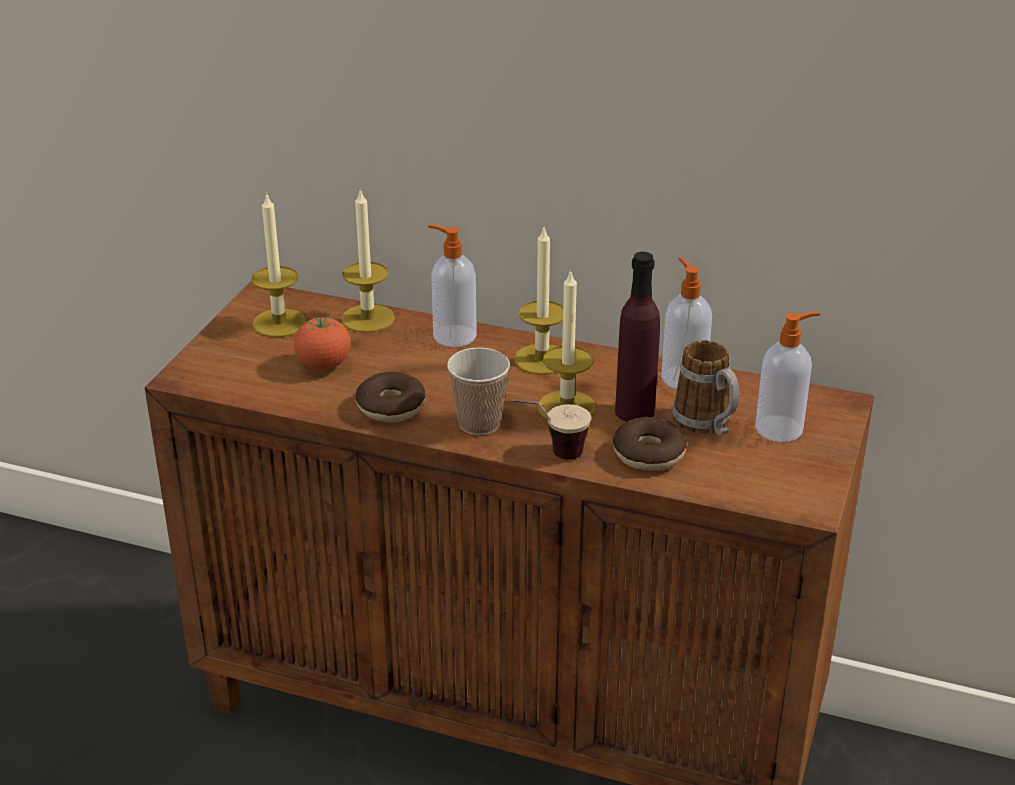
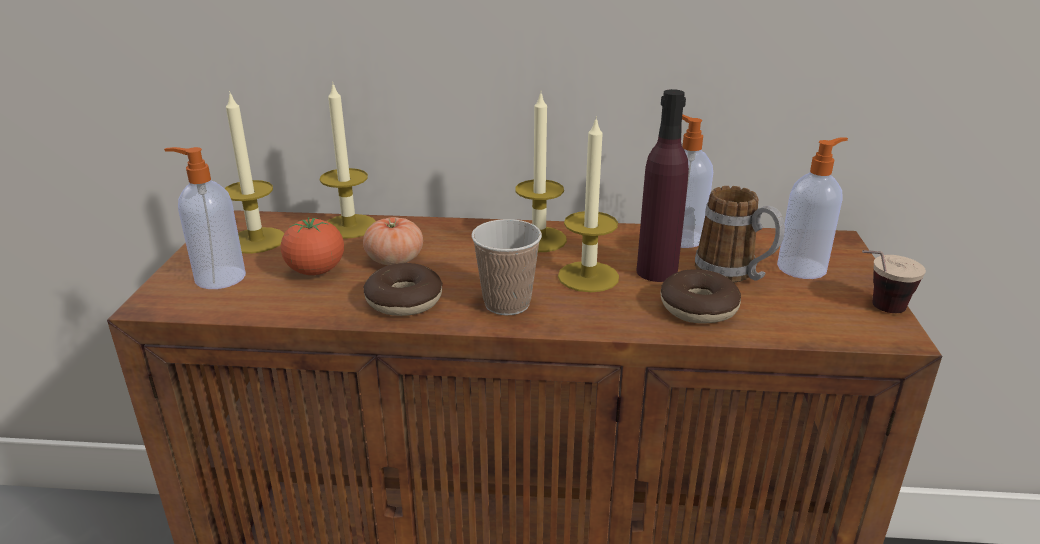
camera: 15 degrees left, 5 degrees down
soap dispenser [428,225,477,347] -> soap dispenser moved to [164,147,246,289]
cup [512,399,591,460] -> cup moved to [862,250,926,313]
none -> tomato [363,217,423,265]

